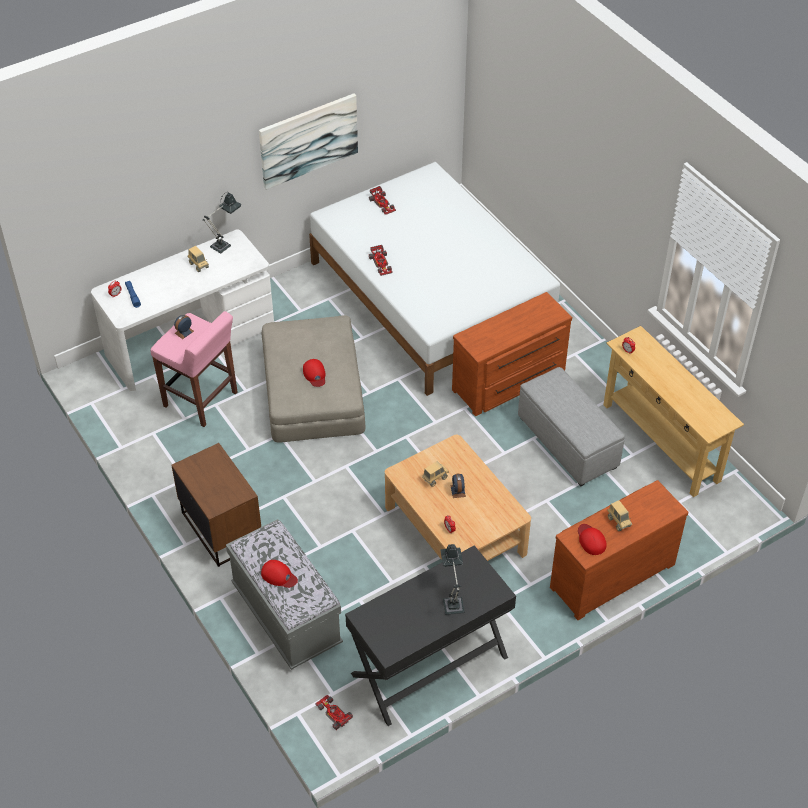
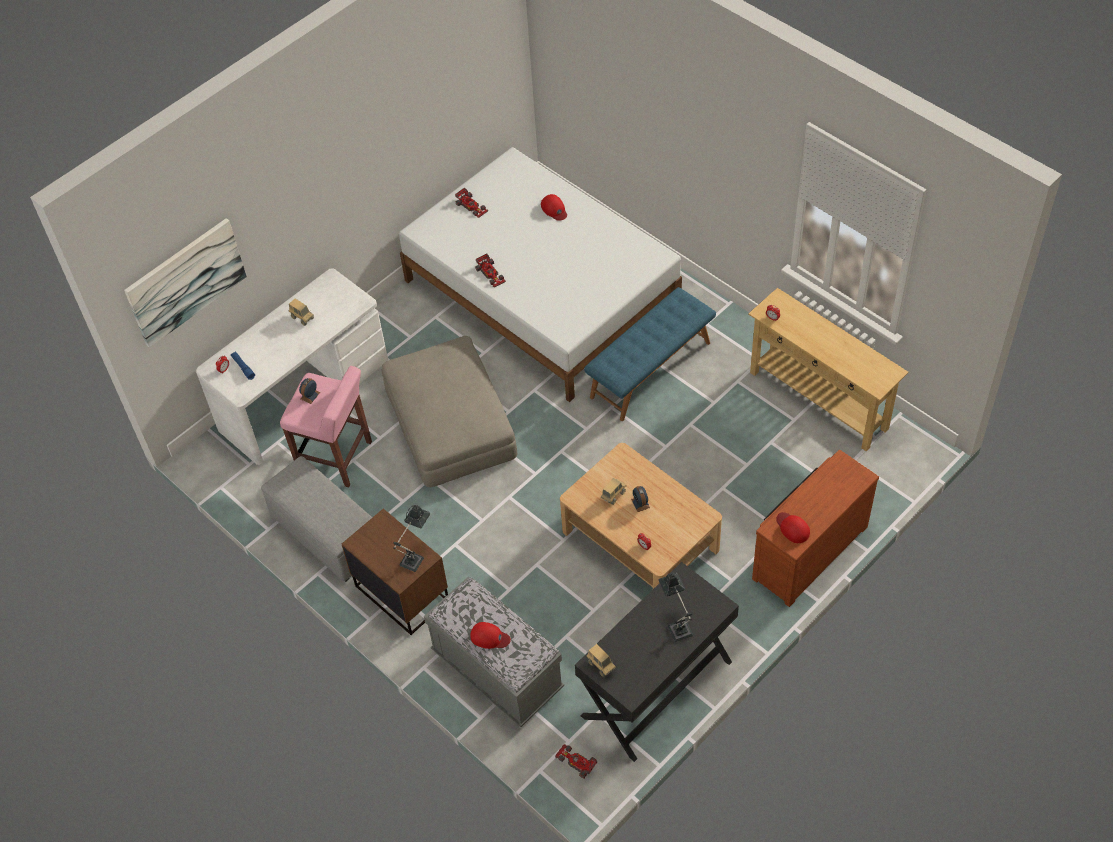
camera: 10 degrees left, 5 degrees up
table lamp [203,192,241,253] -> table lamp moved to [393,505,430,572]
picture [259,94,358,190] -> picture moved to [124,218,247,348]
red cap [303,359,326,387] -> red cap moved to [541,194,567,221]
brown dresser [452,292,572,416] -> blue bench [584,287,716,421]
grey ottoman [518,367,625,486] -> grey ottoman moved to [261,456,372,582]
toy truck [607,500,632,531] -> toy truck moved to [586,644,616,677]

